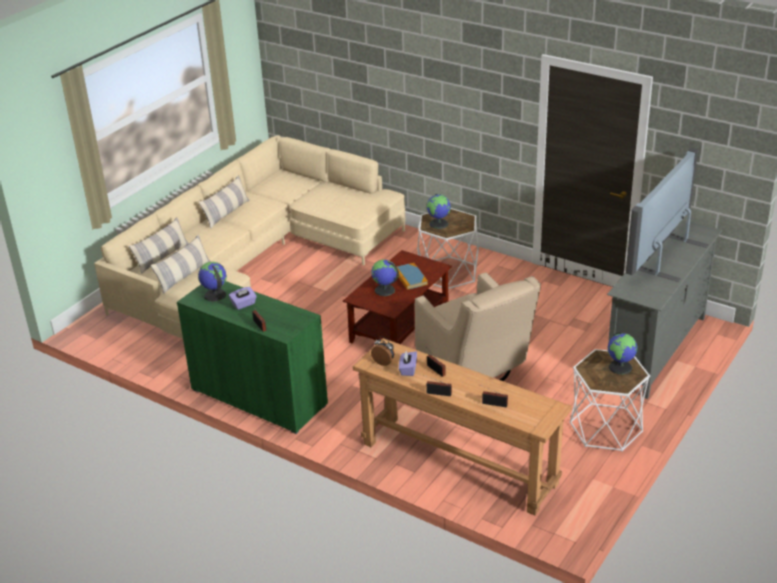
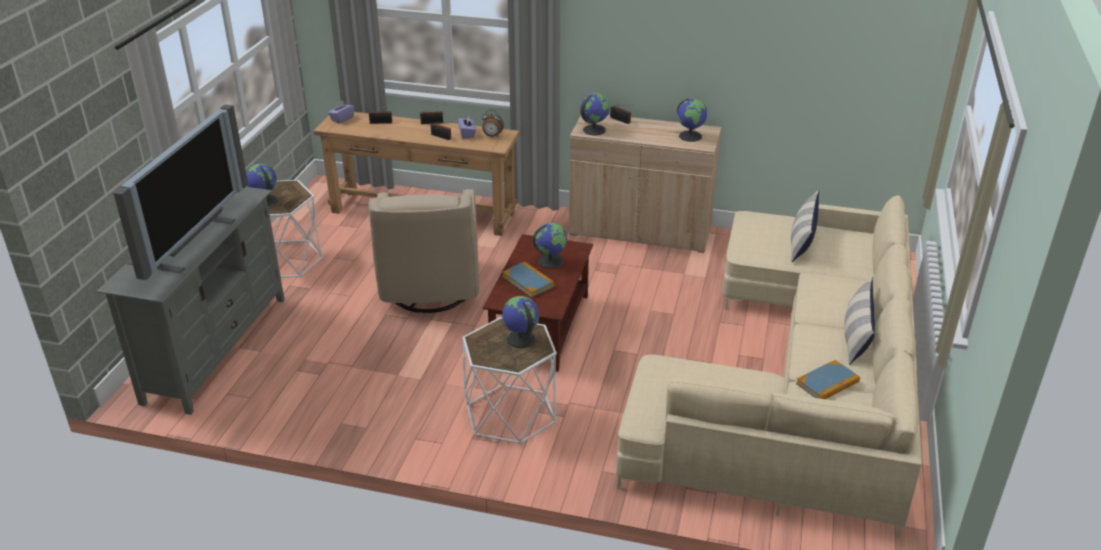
camera: 160 degrees right, 0 degrees up
pillow [129,218,189,274] -> none
green cabinet [177,281,328,434] -> beige cabinet [569,115,721,253]
purple tissue box [229,287,257,310] -> purple tissue box moved to [328,100,355,123]
beige armchair [415,272,541,381] -> beige armchair turned 135 degrees counterclockwise [368,189,479,313]
none -> globe [580,93,610,135]
none -> book [796,360,860,399]

